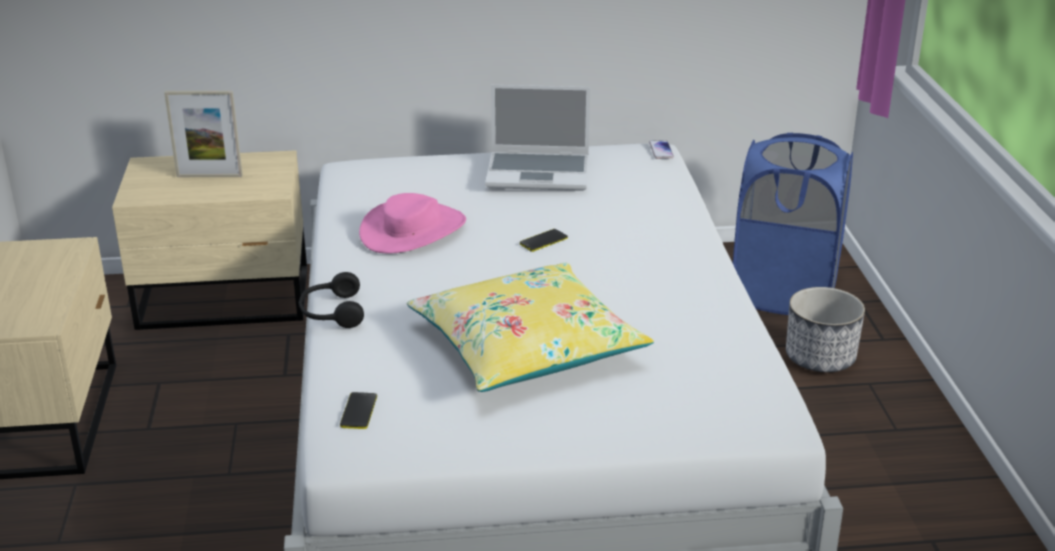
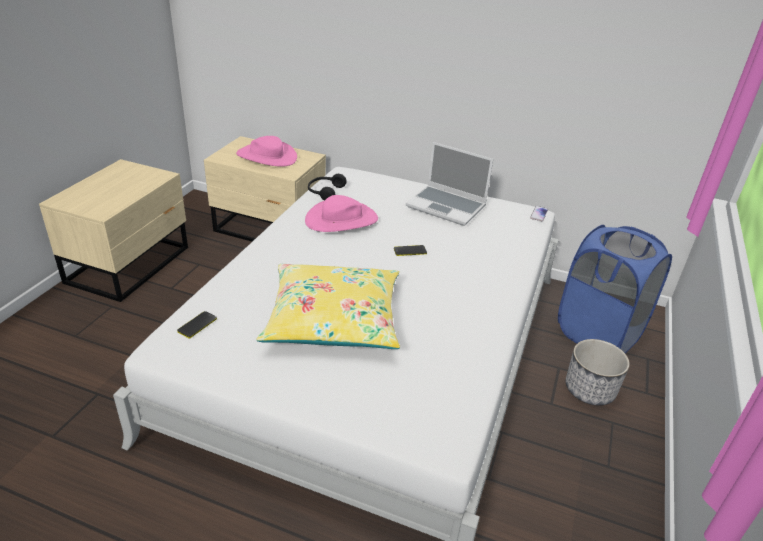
camera: 25 degrees right, 5 degrees up
picture frame [164,91,243,177] -> pink hat [236,136,297,167]
black headphones [299,272,364,328] -> black headphones moved to [308,174,347,201]

